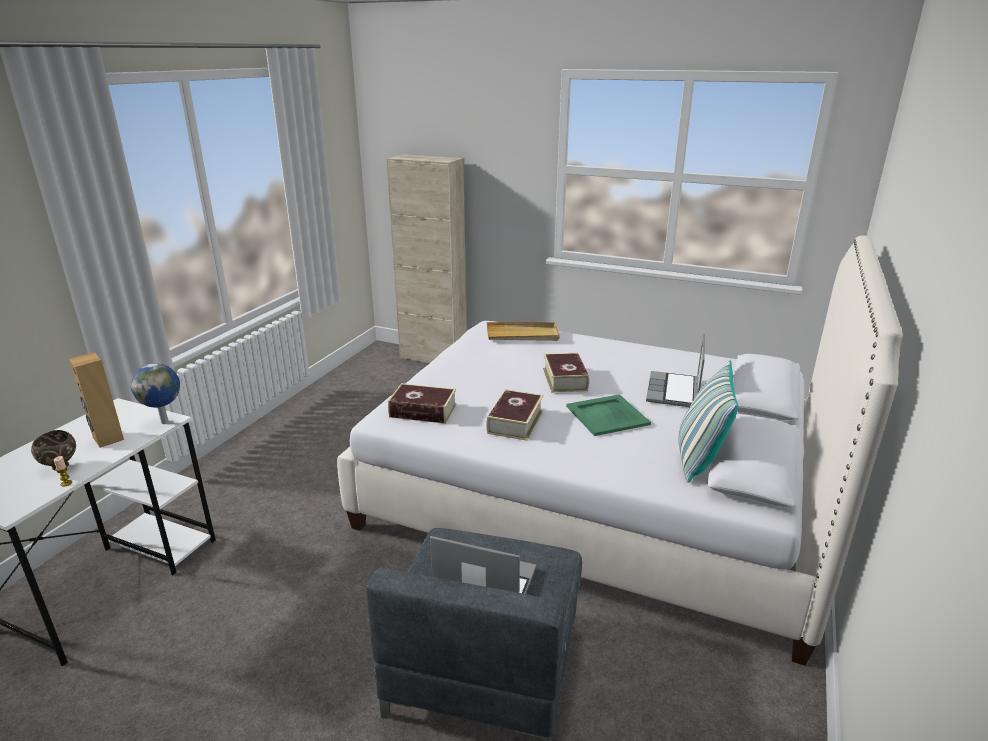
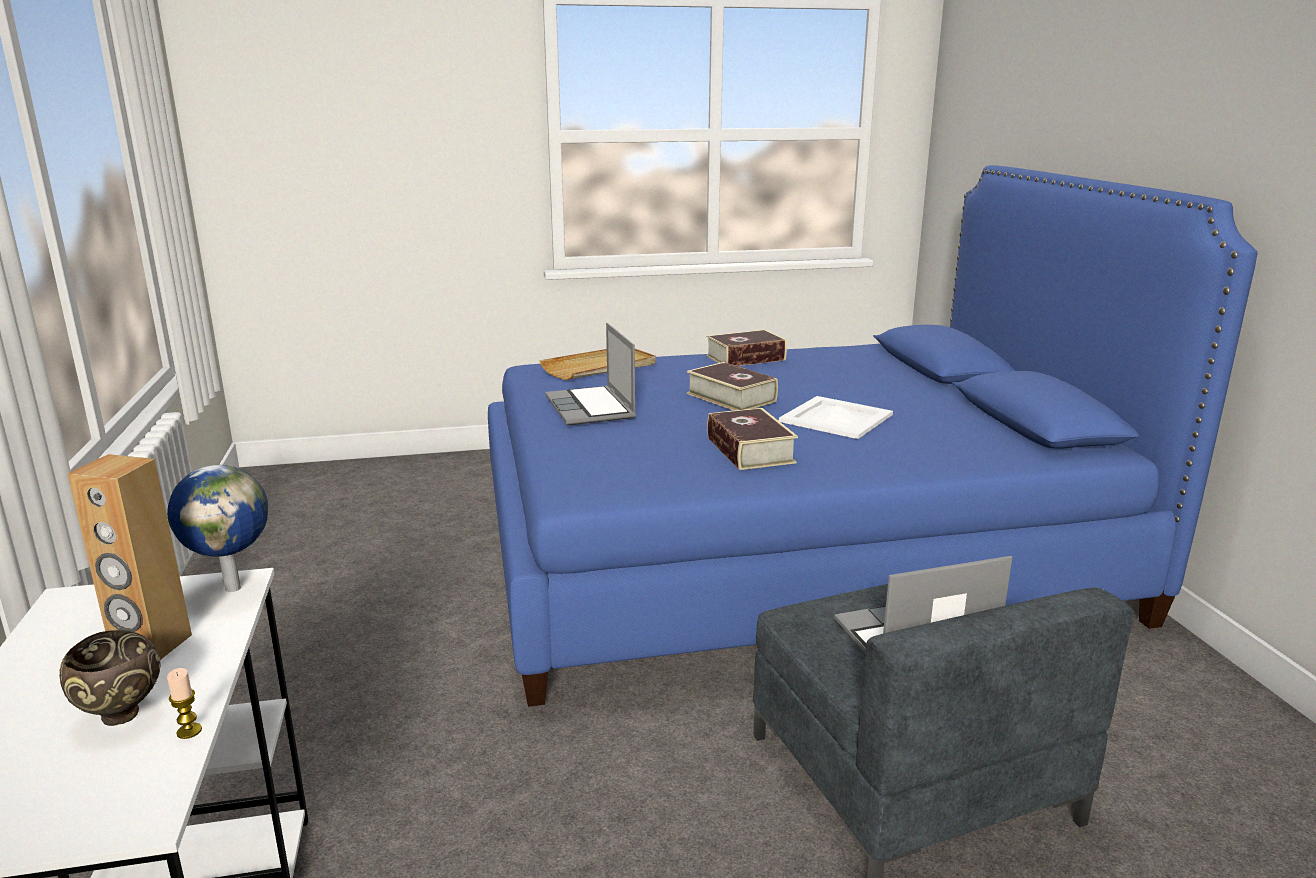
camera: 35 degrees left, 5 degrees down
white bed [337,235,903,666] -> blue bed [488,165,1258,707]
beige cabinet [386,154,467,363] -> none
book [388,383,457,424] -> book moved to [706,330,787,366]
green tray [566,394,651,436] -> white tray [779,396,893,439]
laptop [646,334,705,407] -> laptop moved to [545,323,636,425]
pillow [678,360,738,483] -> none

